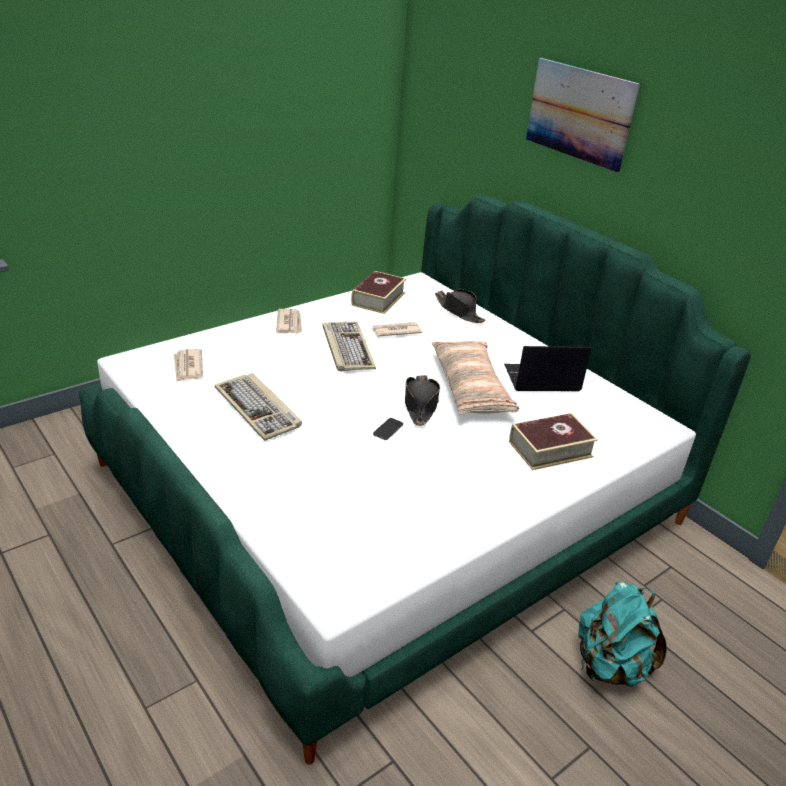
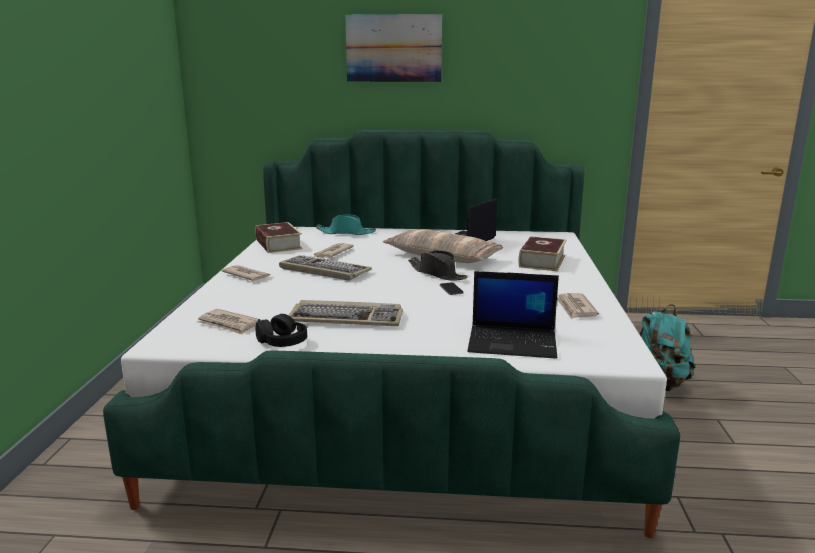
camera: 45 degrees left, 15 degrees down
black hat [435,289,485,323] -> turquoise hat [316,214,376,235]
none -> black headphones [255,314,307,347]
none -> laptop [467,271,559,359]
none -> newspaper [557,293,599,319]

